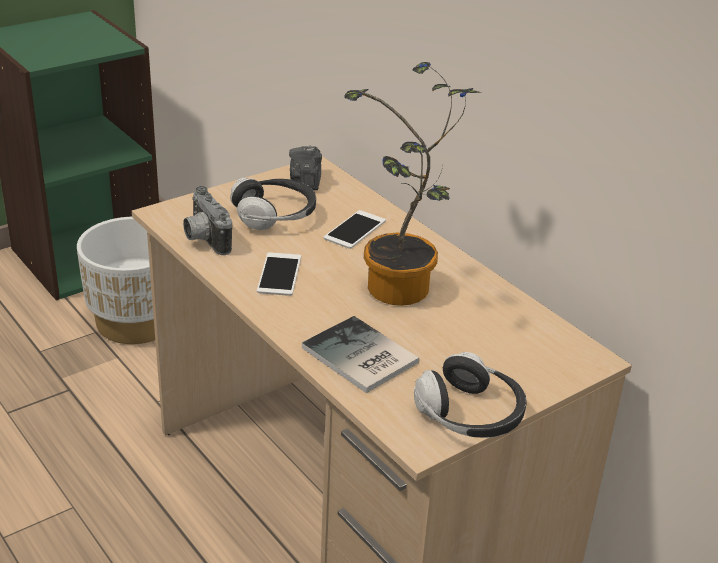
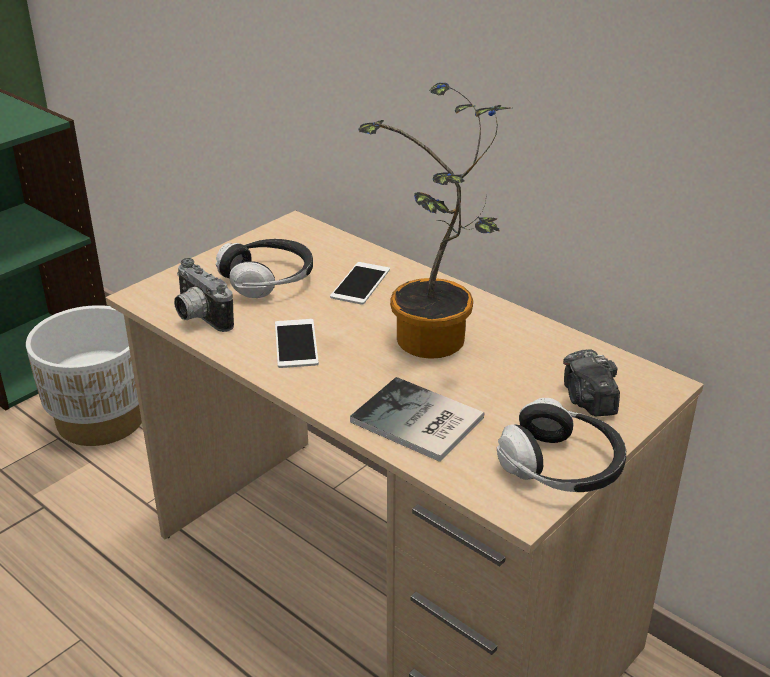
camera: 10 degrees left, 0 degrees up
camera [289,146,322,190] -> camera moved to [563,349,620,416]

